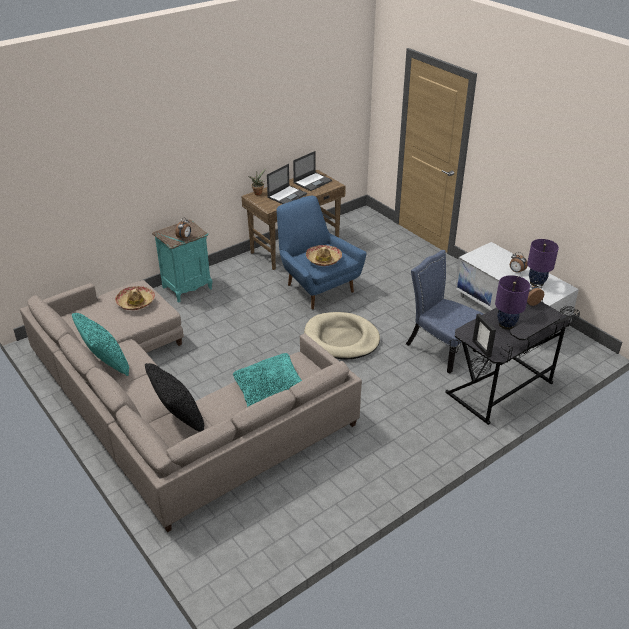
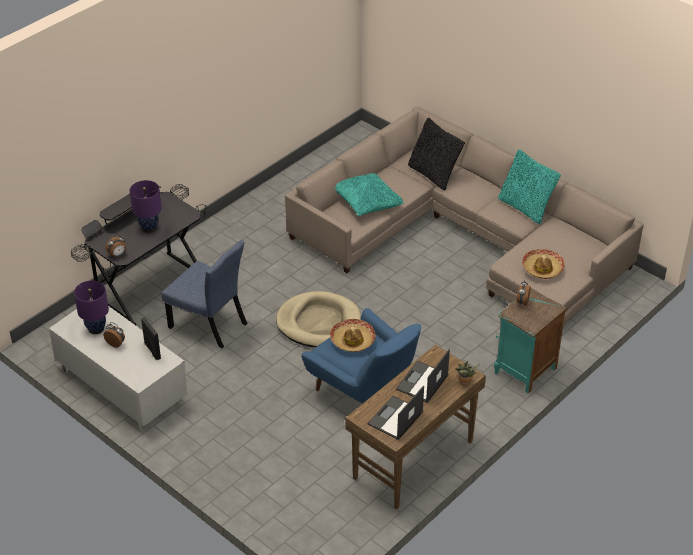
camera: 170 degrees right, 5 degrees up
picture frame [472,314,496,358] -> picture frame moved to [141,317,161,361]

